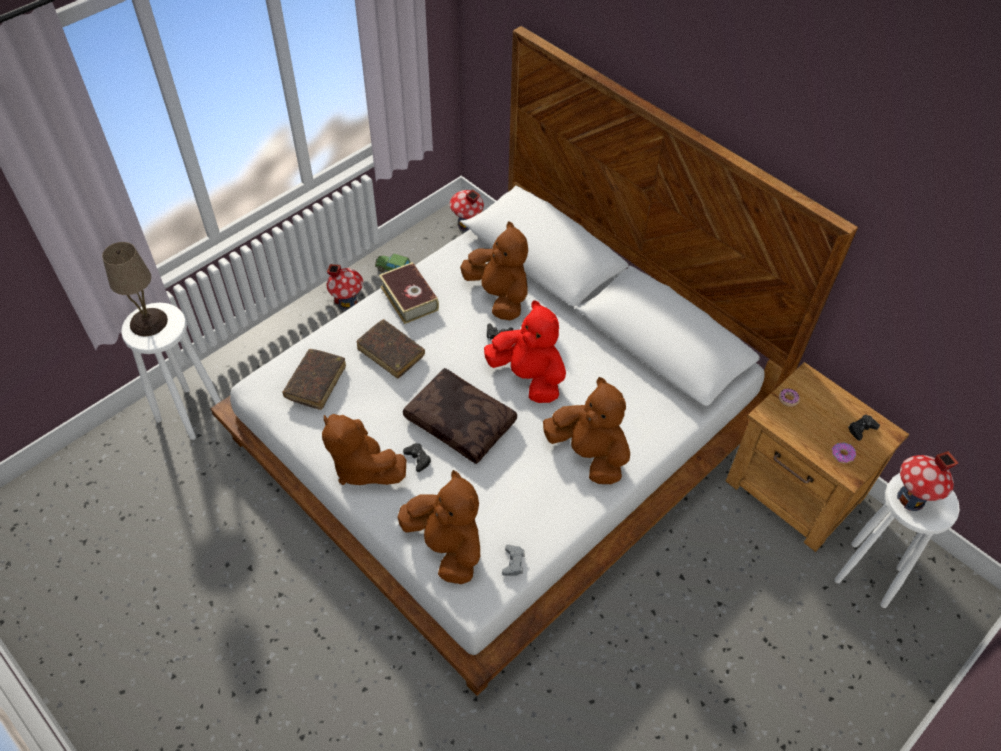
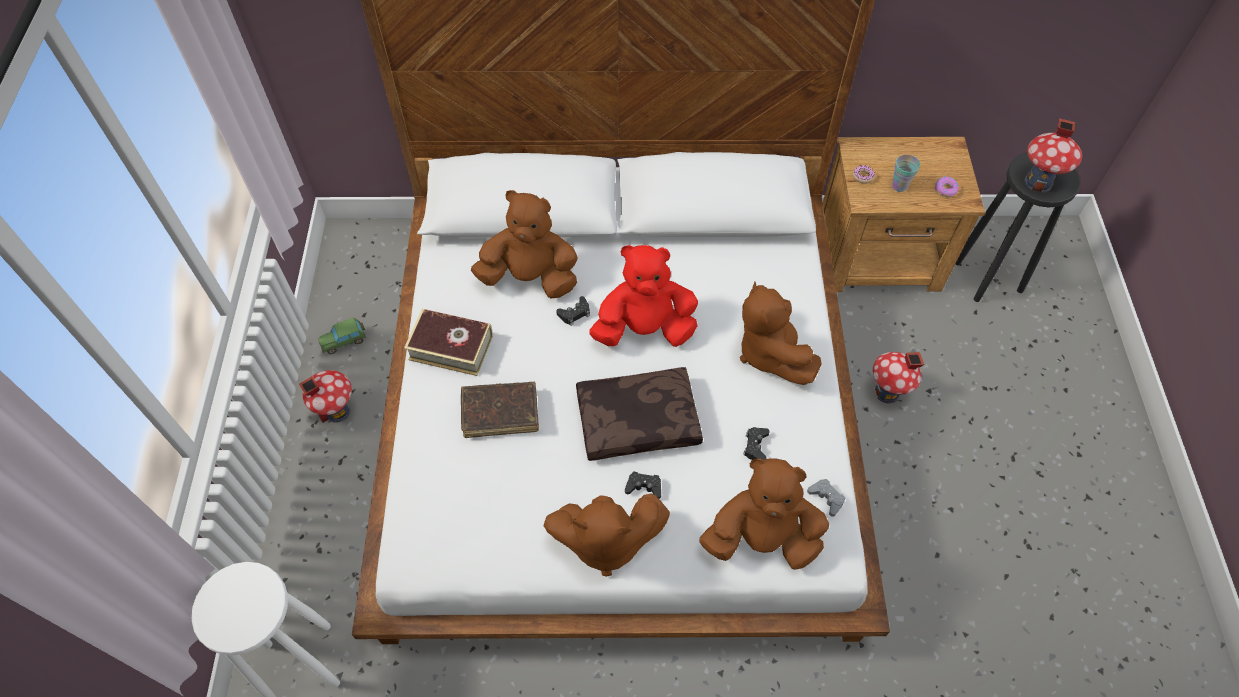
camera: 45 degrees left, 5 degrees up
beige table lamp [102,242,168,336] -> none
brown book [282,349,346,410] -> none
toy house [450,189,484,231] -> toy house moved to [873,352,924,404]
brown plush toy [543,377,630,484] -> brown plush toy turned 105 degrees counterclockwise [740,282,822,385]
white stool [835,473,960,608] -> black stool [955,152,1080,302]
black game controller [848,414,880,441] -> black game controller moved to [743,427,770,460]
none -> cup [892,155,920,192]

